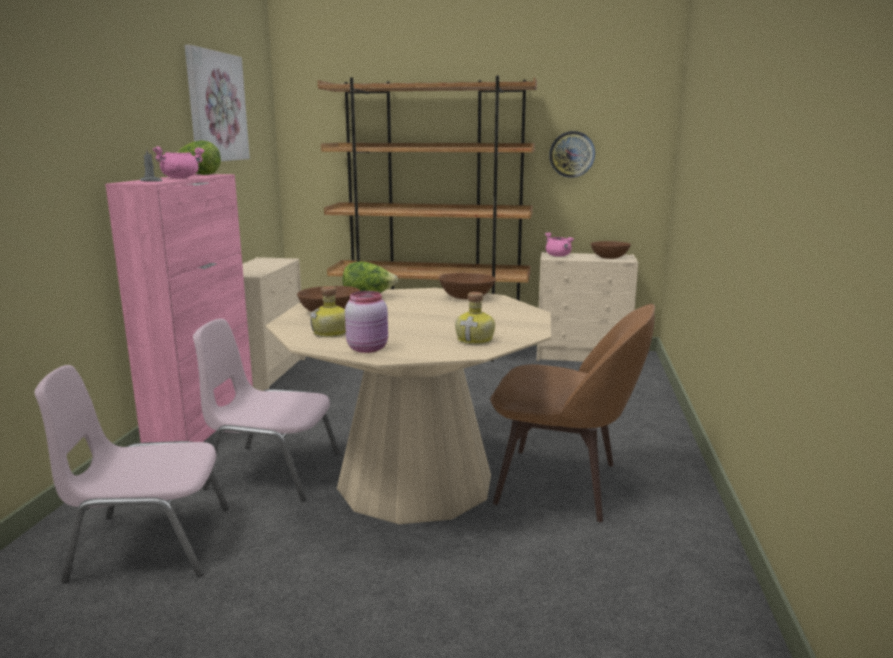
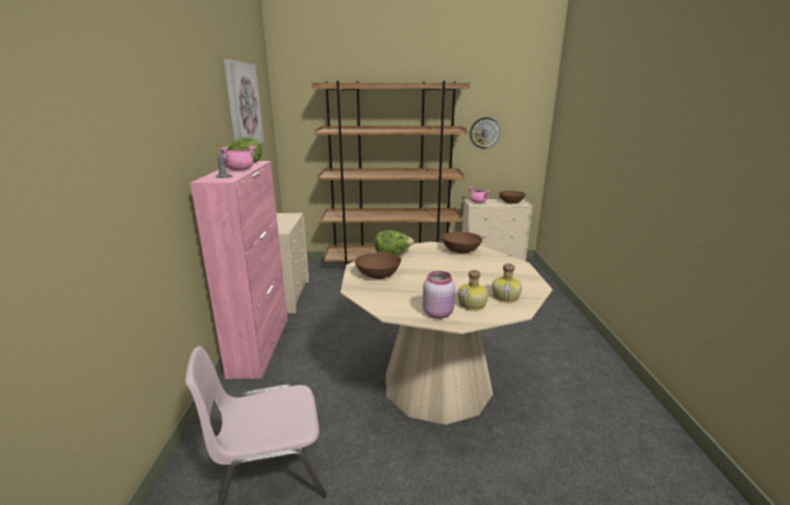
camera: 10 degrees left, 5 degrees up
pink chair [193,319,340,501] -> none
bottle [310,286,346,337] -> bottle moved to [458,270,488,311]
brown chair [490,304,655,522] -> none

